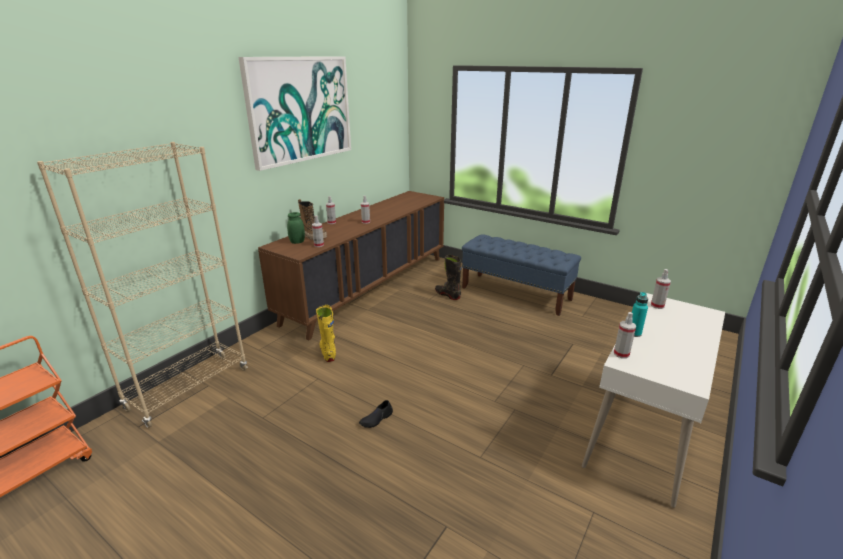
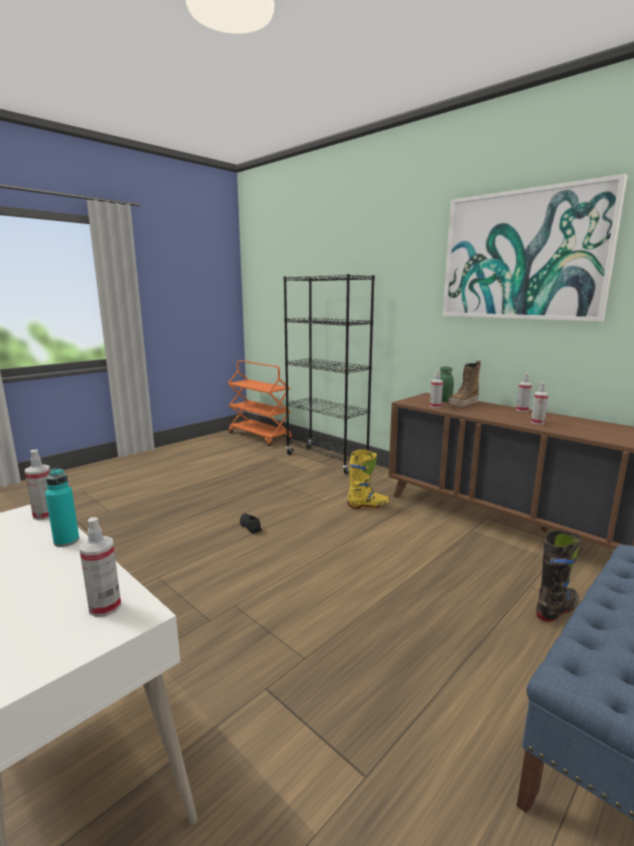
camera: 100 degrees right, 10 degrees down
beige bookcase [37,142,248,428] -> black bookcase [284,274,375,474]

